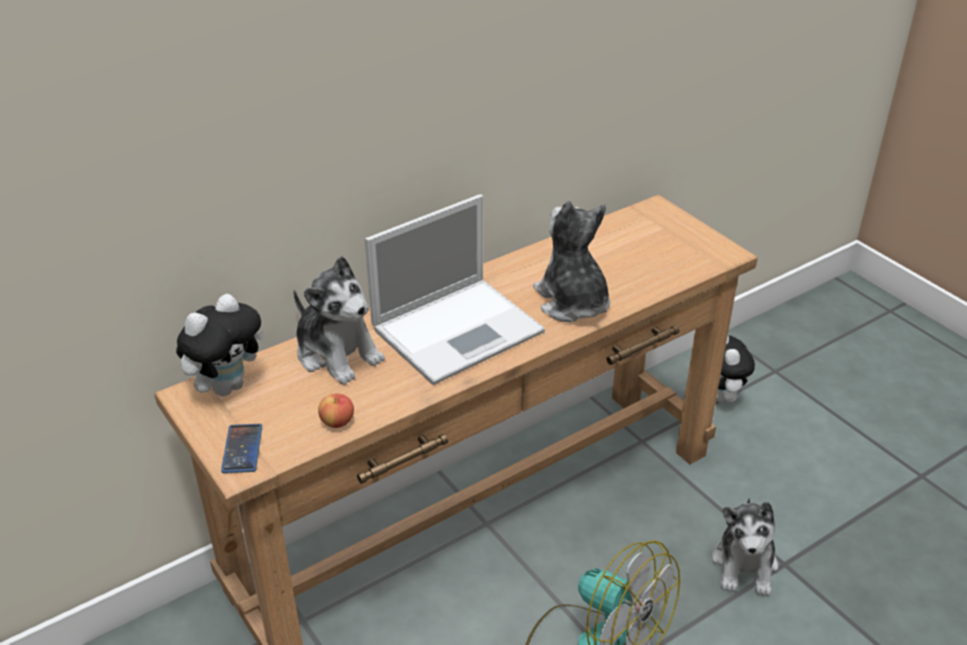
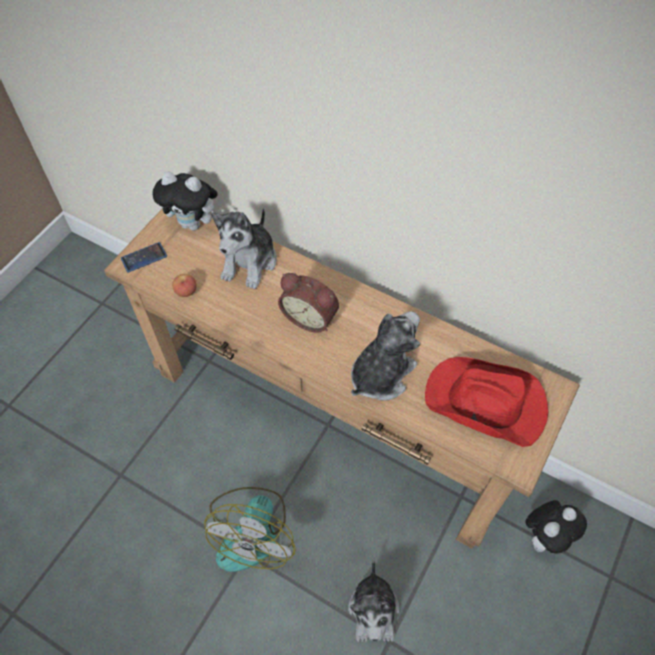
camera: 65 degrees right, 20 degrees up
laptop [365,194,545,385] -> alarm clock [278,273,339,333]
plush toy [712,497,779,596] -> plush toy turned 75 degrees counterclockwise [348,560,400,642]
none -> red hat [425,357,548,447]

